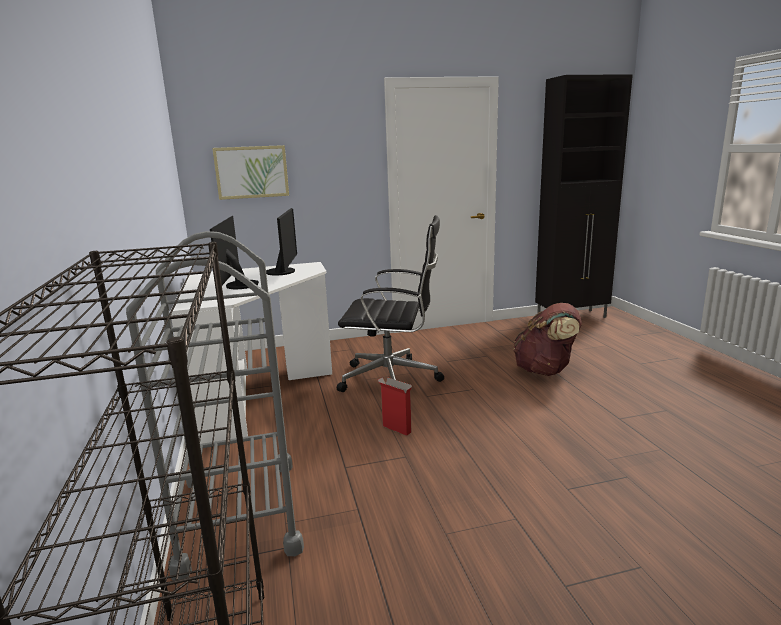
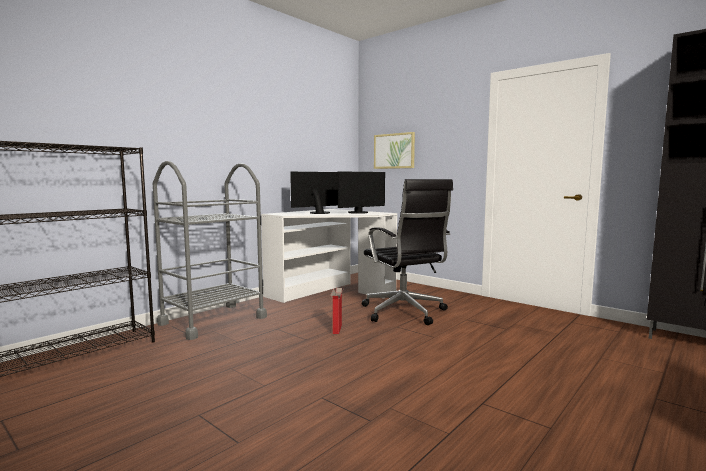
camera: 55 degrees right, 10 degrees down
brown backpack [513,303,582,376] -> none

